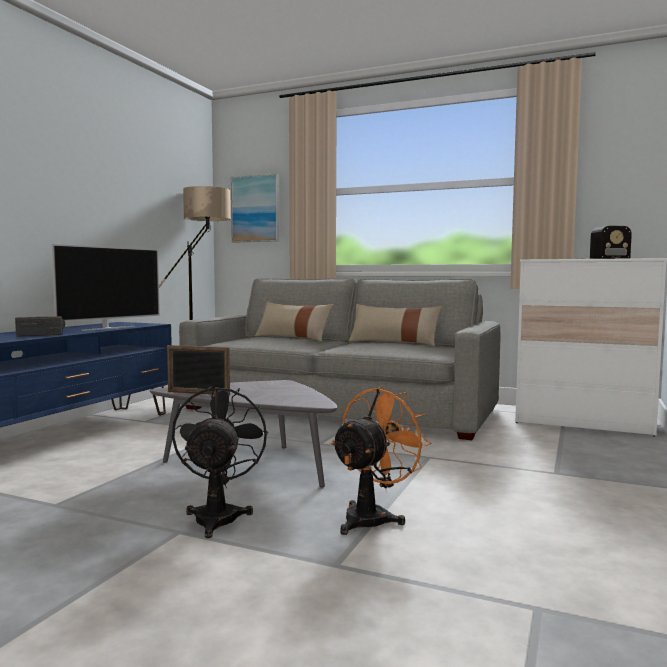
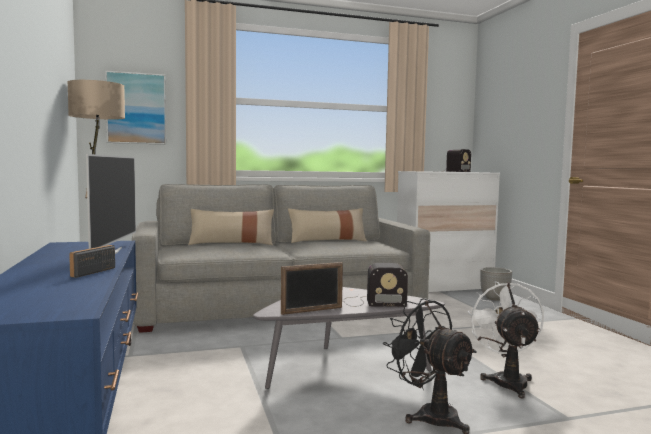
camera: 40 degrees left, 0 degrees up
orange fan [331,387,431,535] -> white fan [468,281,544,398]
none -> radio [344,263,408,307]
none -> planter [480,267,512,301]

